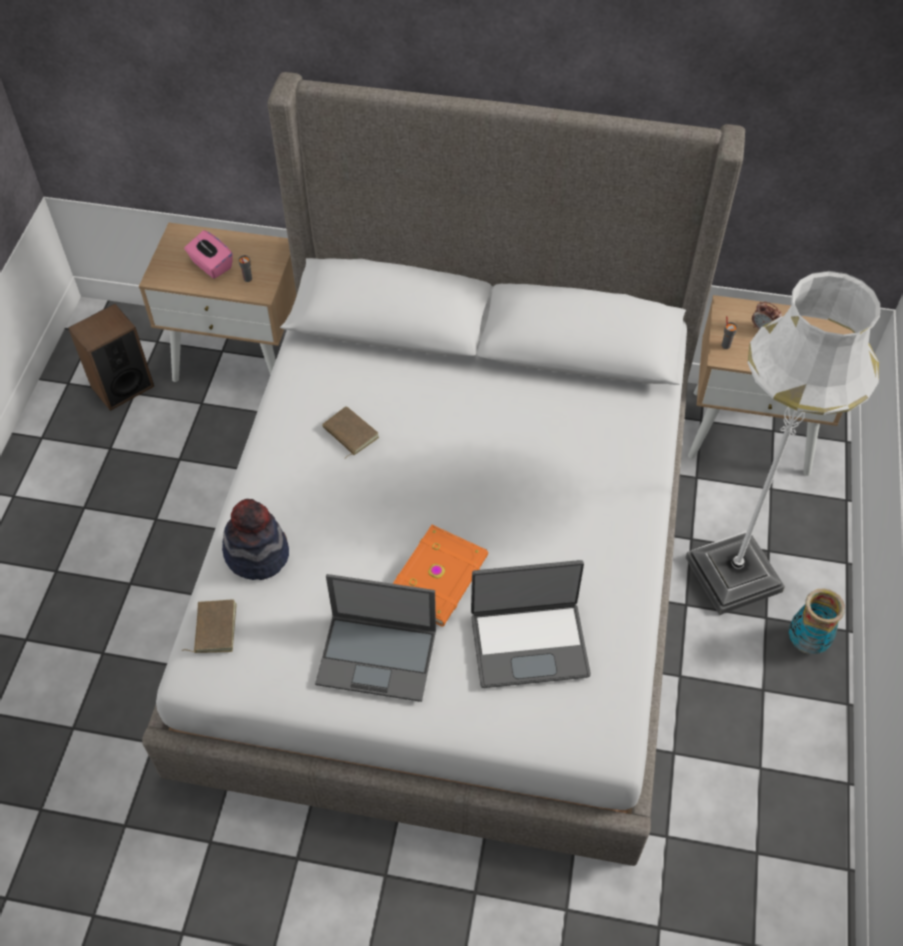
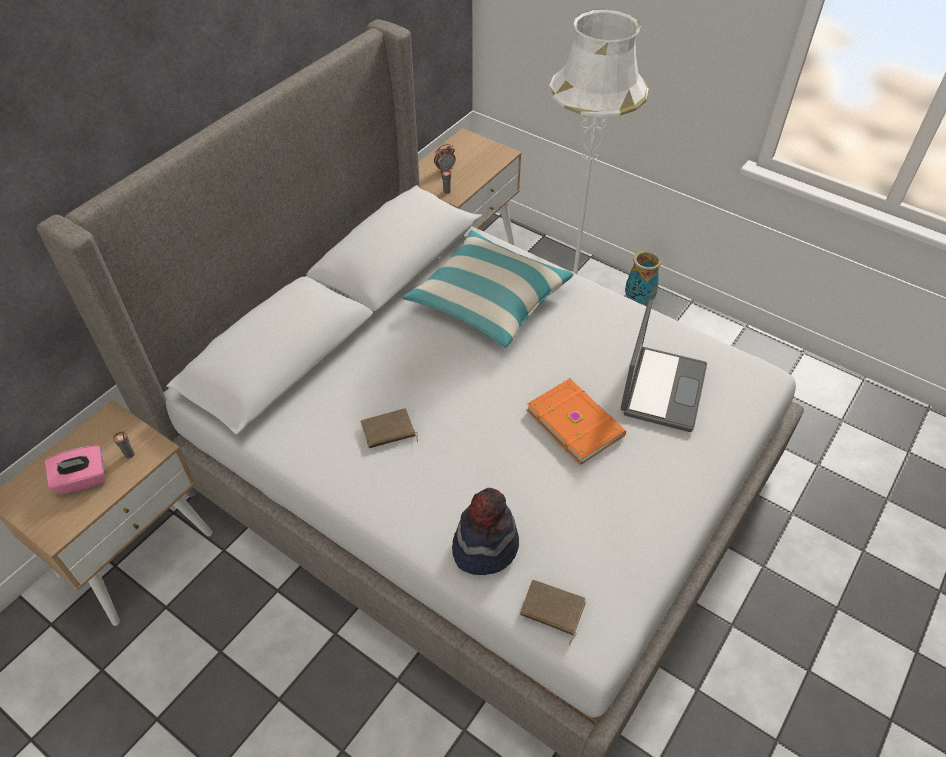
camera: 65 degrees left, 5 degrees down
speaker [68,304,154,411] -> none
laptop [315,574,436,702] -> none
none -> pillow [403,230,574,348]

